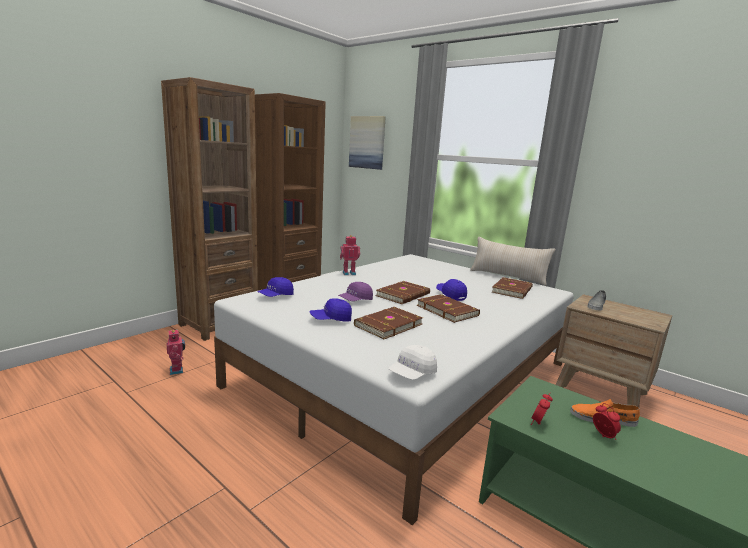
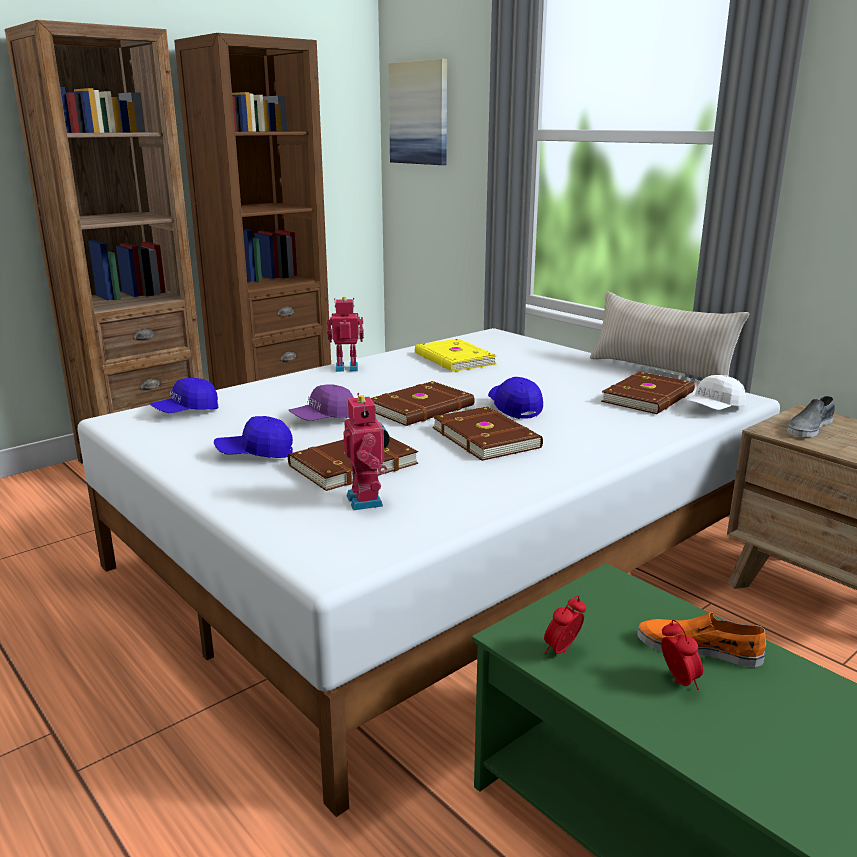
camera: 10 degrees right, 5 degrees up
toy robot [167,328,185,375] -> toy robot moved to [344,393,390,510]
white cap [388,345,437,380] -> white cap moved to [685,375,746,410]
none -> yellow book [415,339,497,372]

